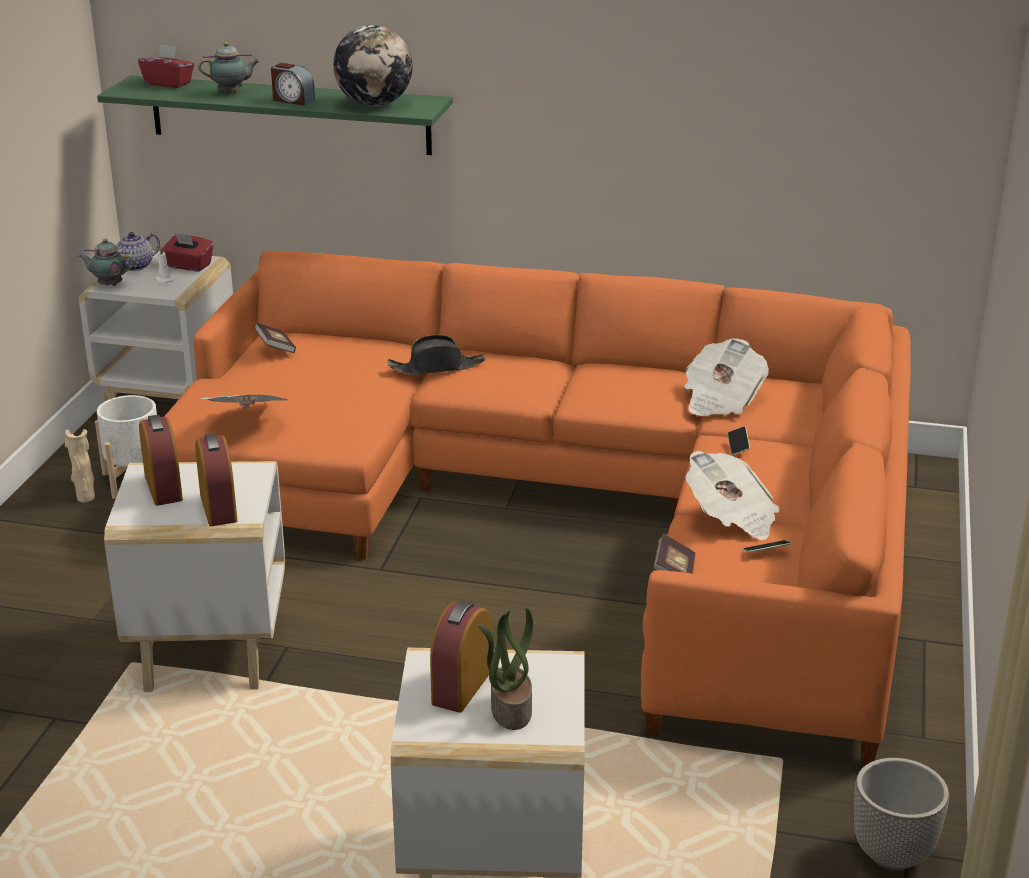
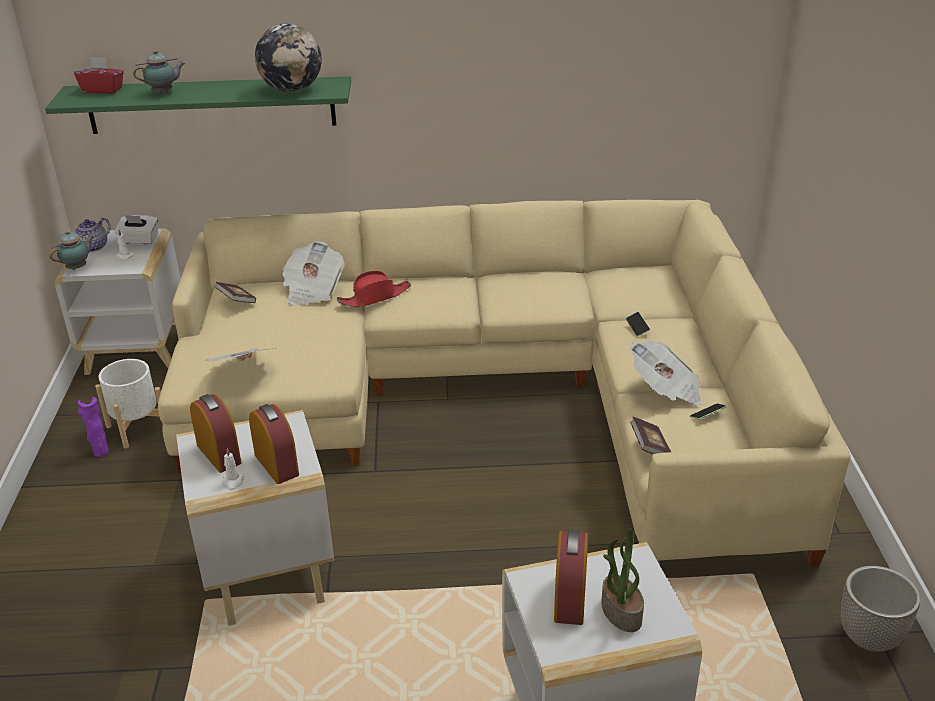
camera: 15 degrees left, 5 degrees up
beige vase [65,429,95,503] -> purple vase [78,397,109,457]
teapot [79,239,134,286] -> teapot turned 135 degrees clockwise [50,230,94,270]
red tissue box [162,233,214,272] -> white tissue box [115,215,159,245]
orange sofa [165,251,911,766] -> beige sofa [158,200,851,567]
alarm clock [271,63,315,105] -> none
black hat [387,335,486,375] -> red hat [337,271,411,307]
newspaper [684,338,769,416] -> newspaper moved to [282,241,345,306]
none -> white candle [223,448,244,491]

